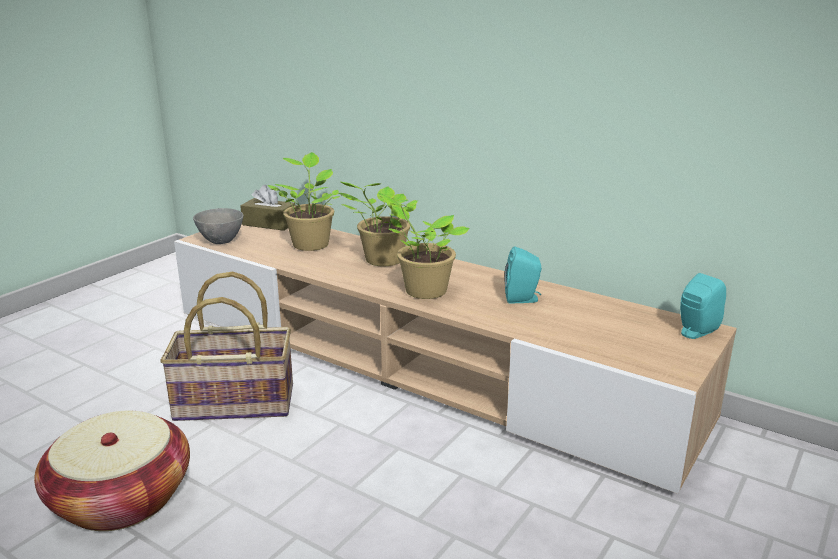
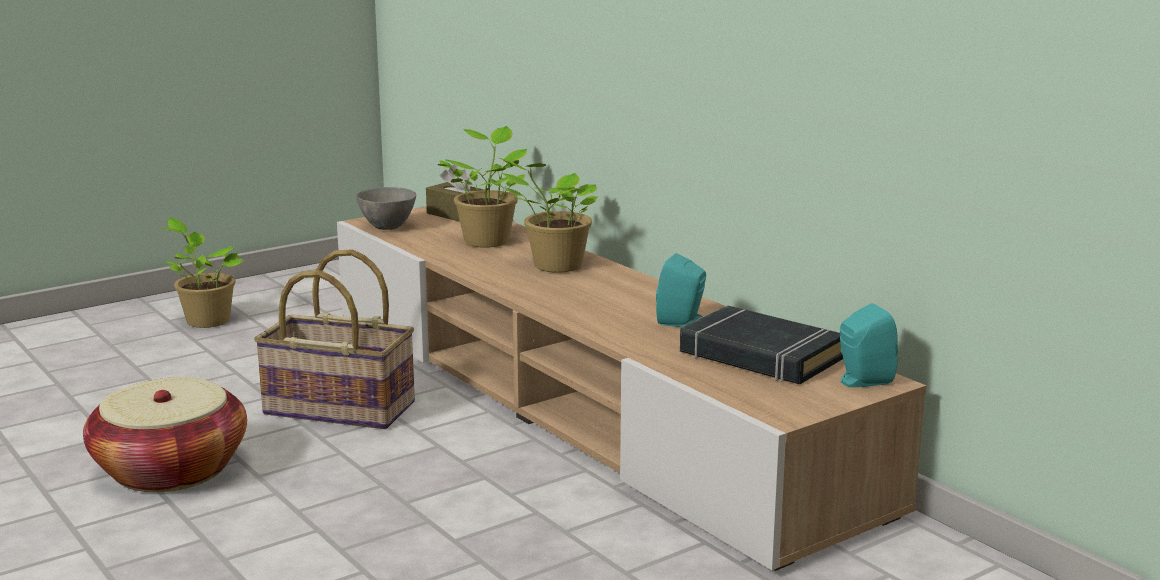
camera: 20 degrees right, 5 degrees down
potted plant [378,193,470,299] -> potted plant moved to [161,217,244,328]
none -> black book [680,305,843,384]

